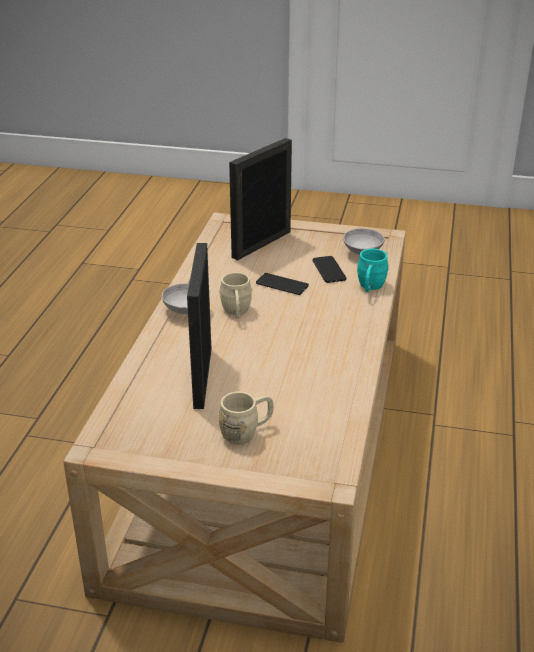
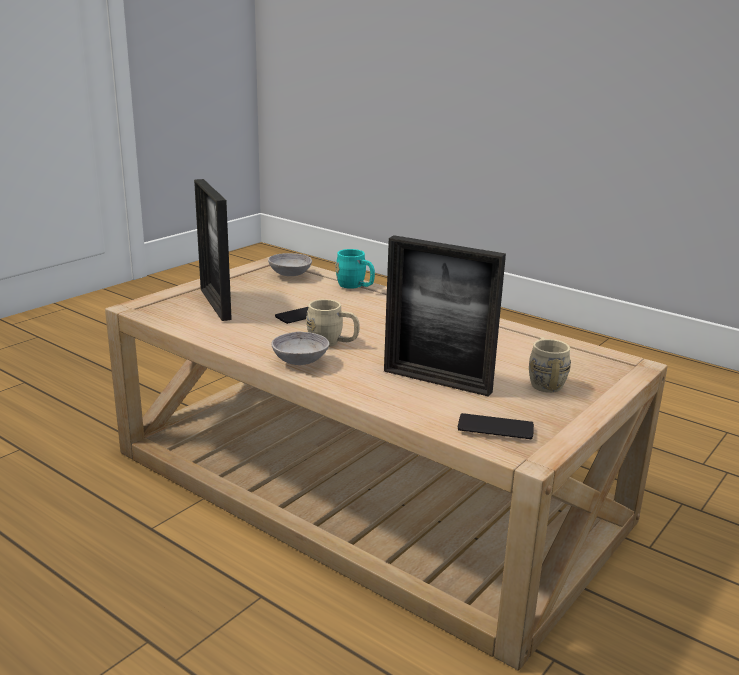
camera: 65 degrees left, 10 degrees down
phone [312,256,346,283] -> phone moved to [458,413,534,439]

